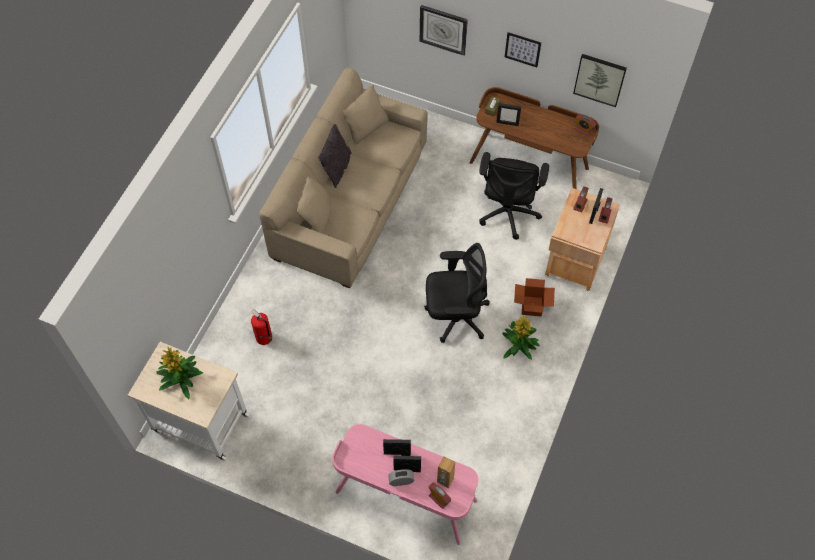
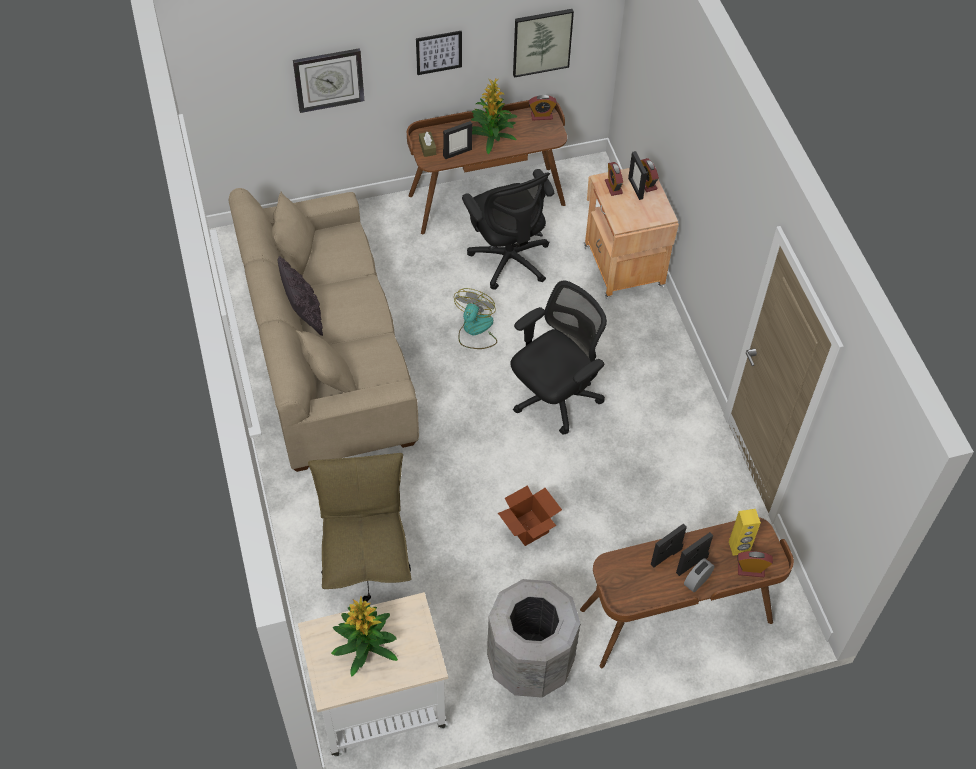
camera: 40 degrees left, 5 degrees down
fire extinguisher [250,309,272,345] -> beige office chair [308,453,411,602]
pink desk [332,424,478,545] -> brown desk [580,517,794,668]
brown speaker [437,456,455,488] -> yellow speaker [729,509,761,556]
potted plant [502,314,540,360] -> potted plant moved to [471,79,517,154]
cardboard box [514,278,555,317] -> cardboard box moved to [498,485,562,546]
none -> fan [454,288,497,349]
none -> grey trash can [487,579,580,698]

